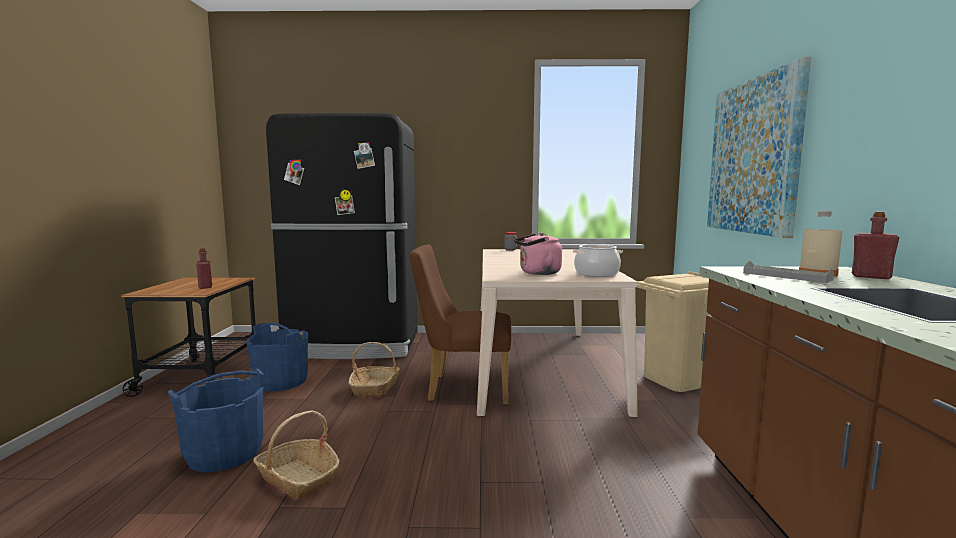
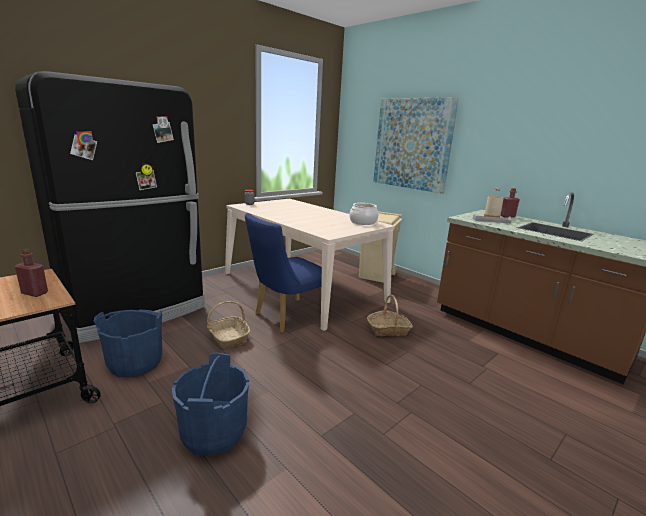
camera: 45 degrees left, 10 degrees up
basket [253,410,339,499] -> basket moved to [367,295,413,336]
brown chair [410,245,511,405] -> blue chair [245,213,329,333]
pink kettle [514,233,562,275] -> none

